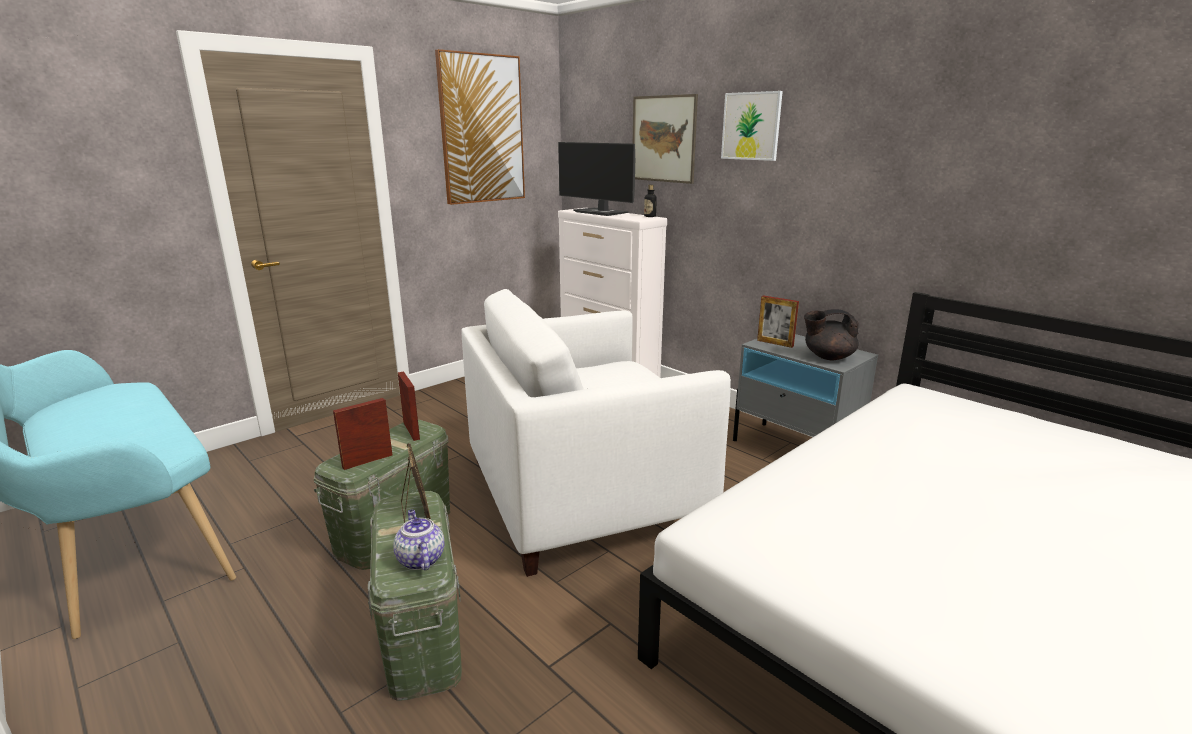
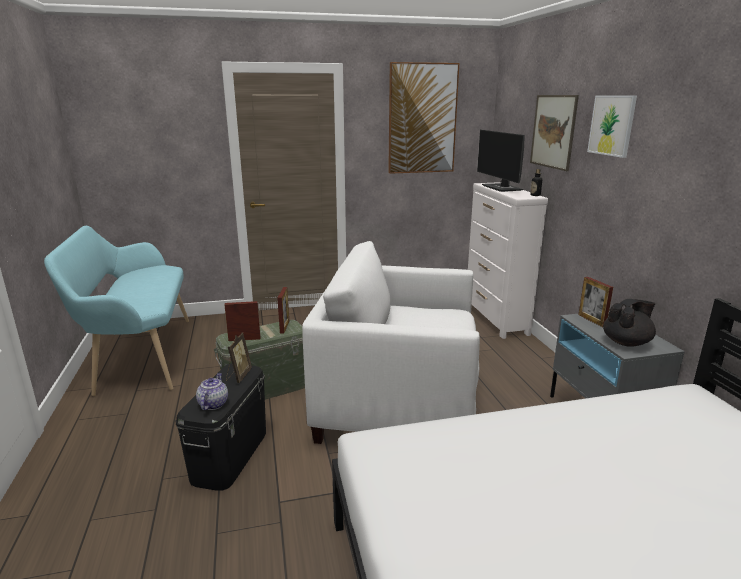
camera: 30 degrees right, 0 degrees up
green storage box [368,491,462,701] -> black storage box [175,363,266,491]
black teapot [804,309,859,361] -> black teapot turned 120 degrees clockwise [603,299,656,347]

